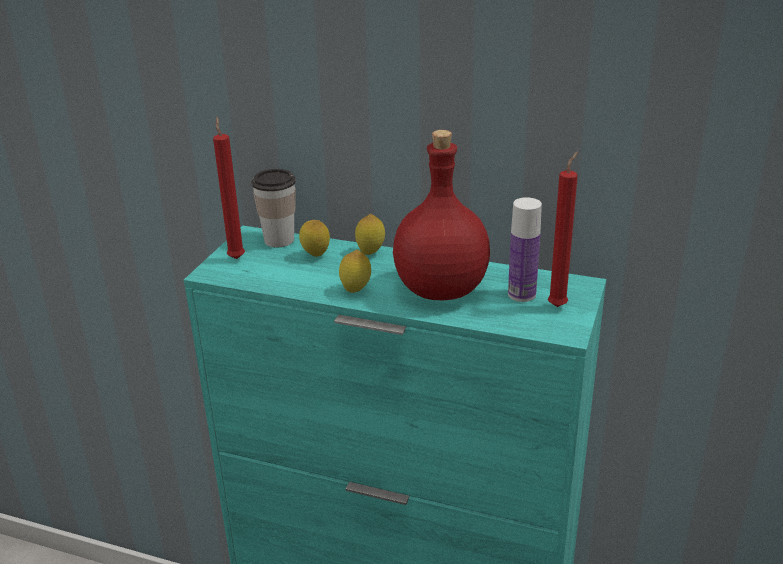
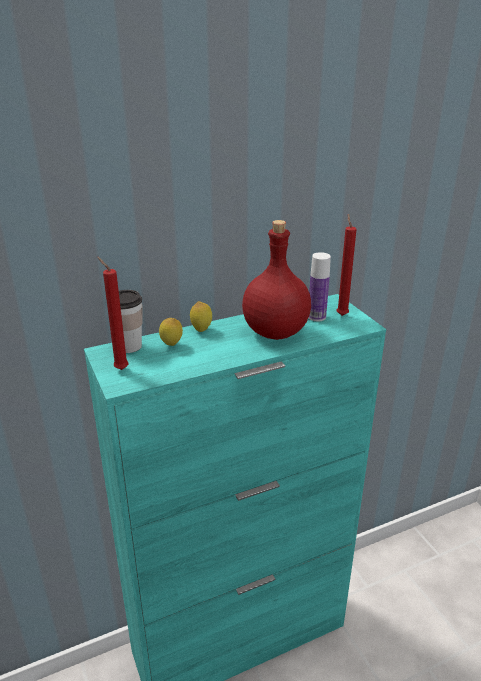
camera: 45 degrees left, 0 degrees up
lemon [339,250,371,293] -> none

